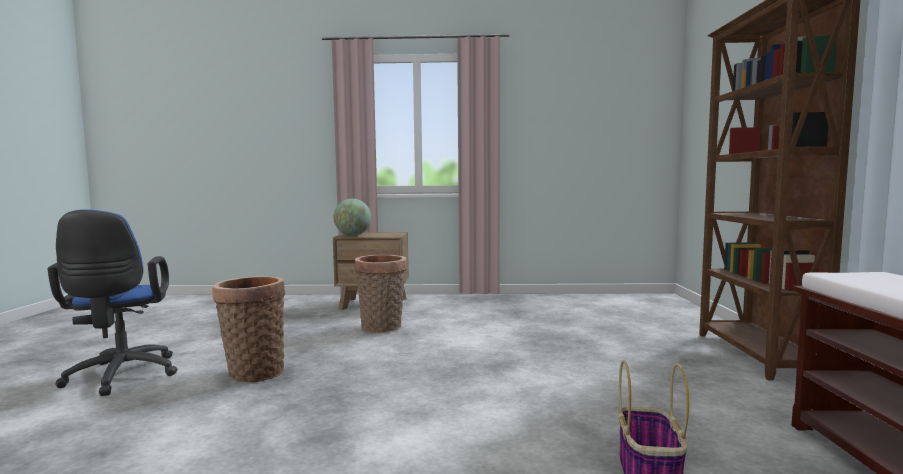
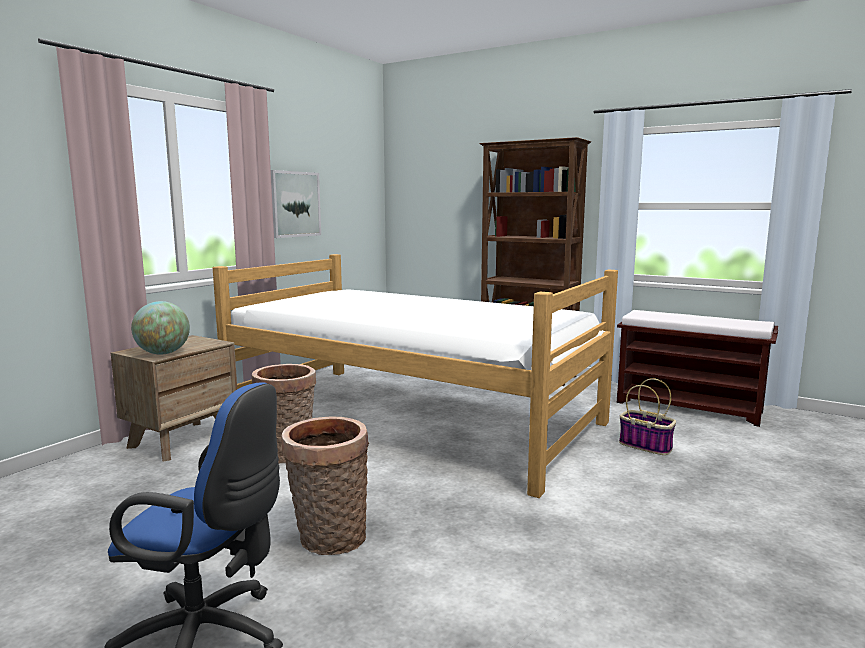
camera: 60 degrees left, 5 degrees up
none -> bed [213,254,618,498]
none -> picture [271,170,321,238]

